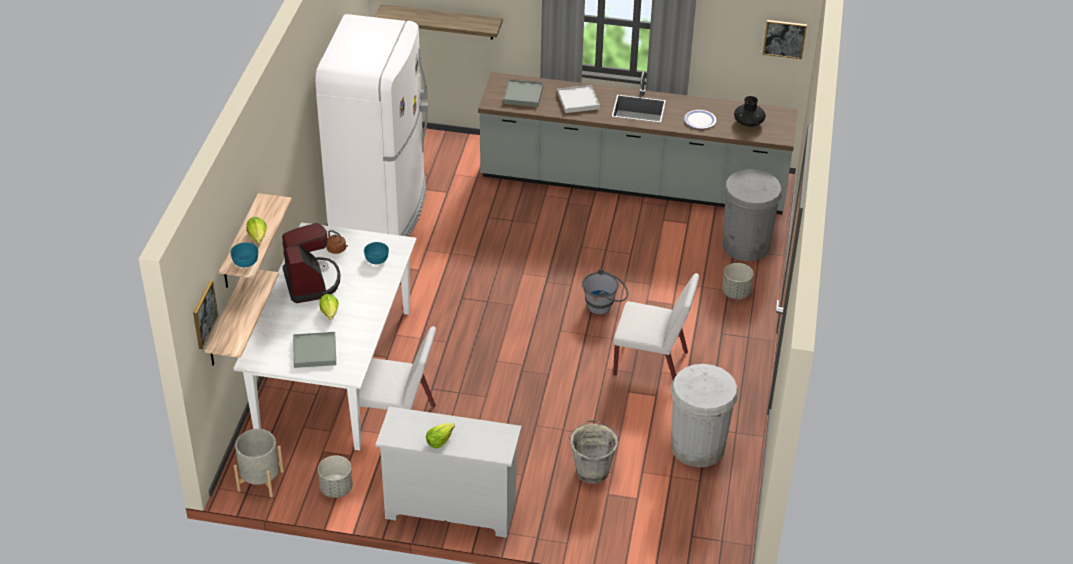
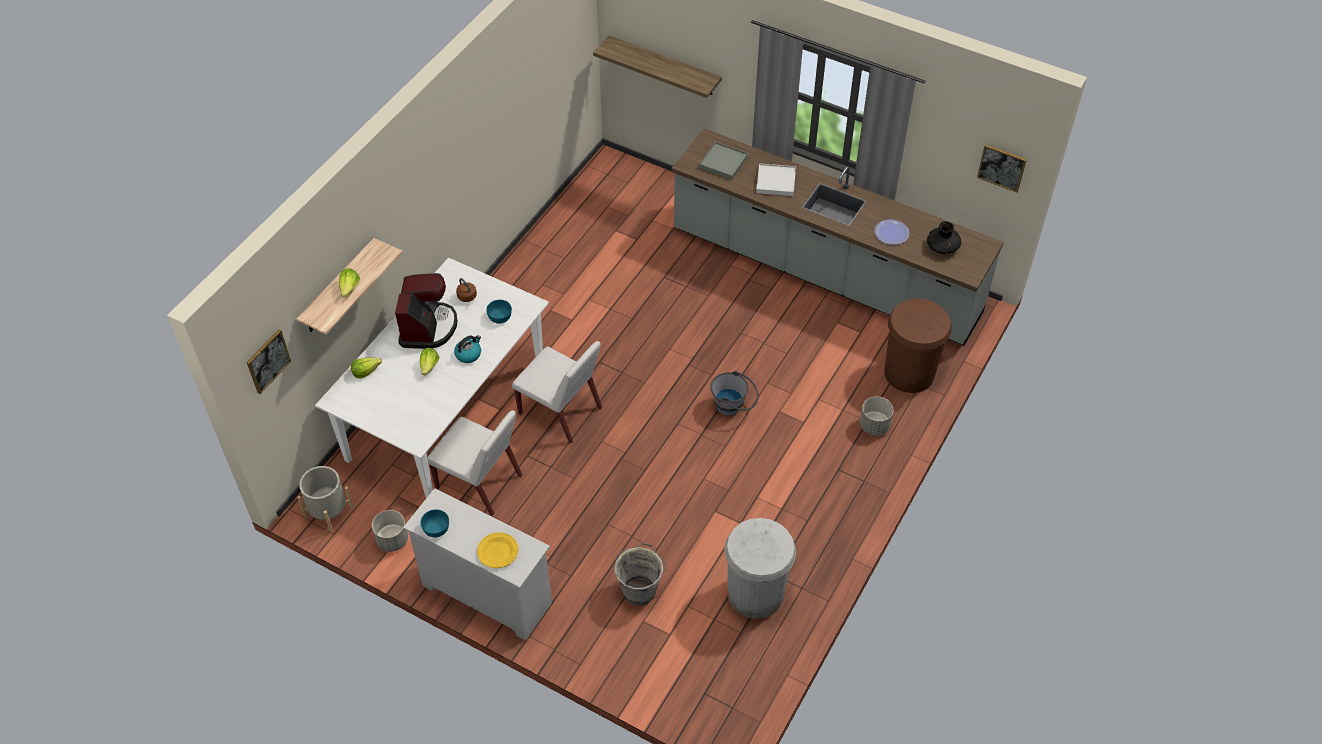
camera: 20 degrees right, 10 degrees up
shelf [205,270,279,366] -> none
turquoise bowl [230,242,258,267] -> turquoise bowl moved to [420,509,449,537]
grey tray [293,332,336,368] -> none
white fridge [315,14,428,237] -> none
lettuce [426,423,455,448] -> lettuce moved to [351,357,382,379]
white chair [613,273,699,380] -> white chair moved to [512,341,602,443]
grey trash can [722,169,782,261] -> brown trash can [884,299,951,393]
none -> kettle [454,335,481,363]
none -> yellow plate [477,532,519,568]

